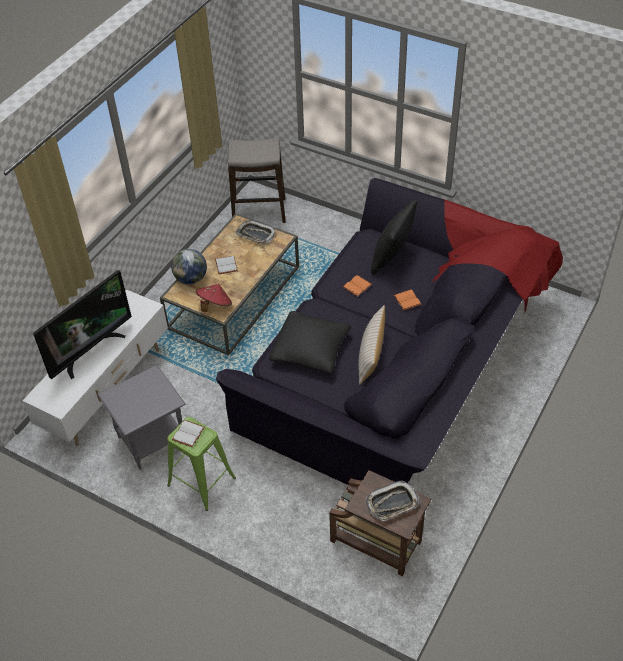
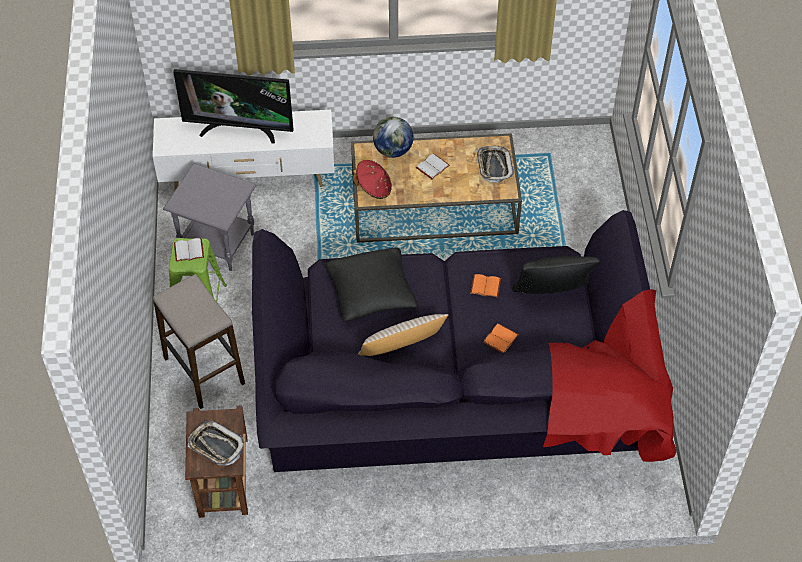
camera: 55 degrees right, 5 degrees up
stool [228,138,286,223] -> stool moved to [153,274,245,409]

